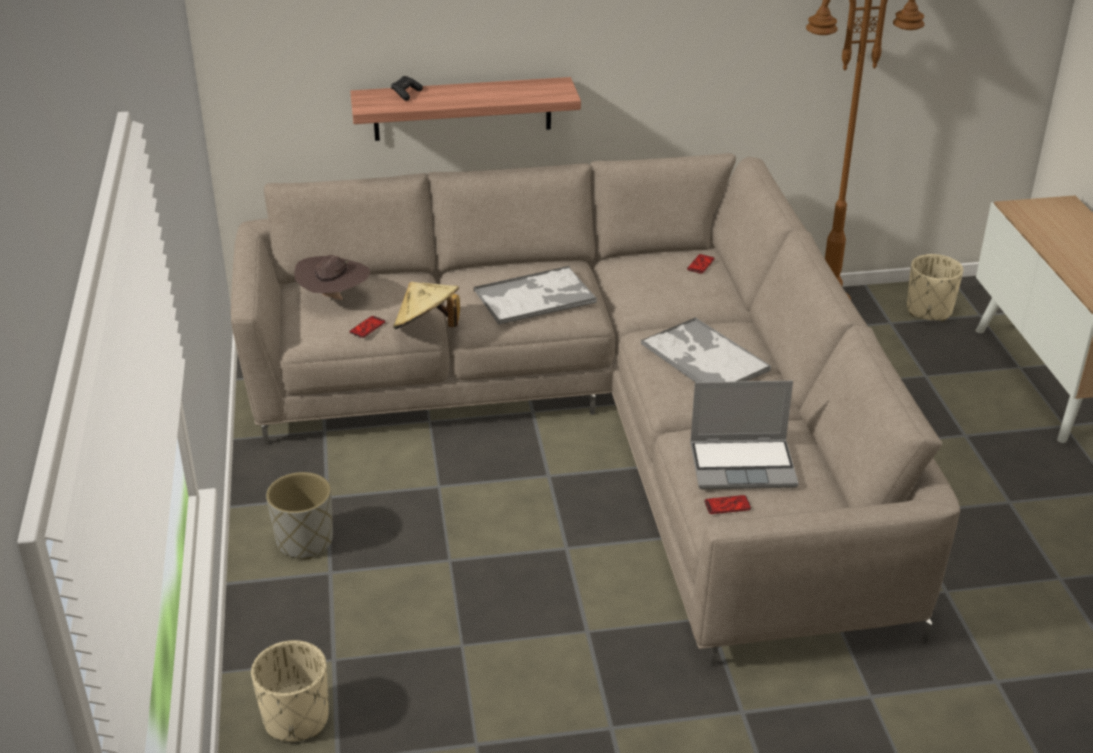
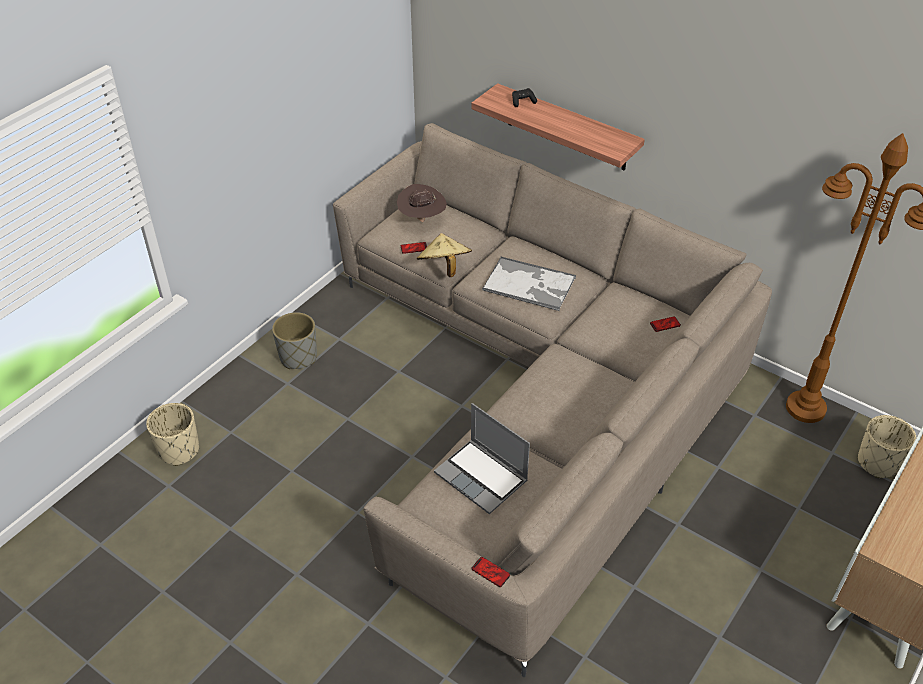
camera: 45 degrees right, 10 degrees up
tray [641,317,771,382] -> none
phone [704,495,751,514] -> phone moved to [472,557,510,587]

